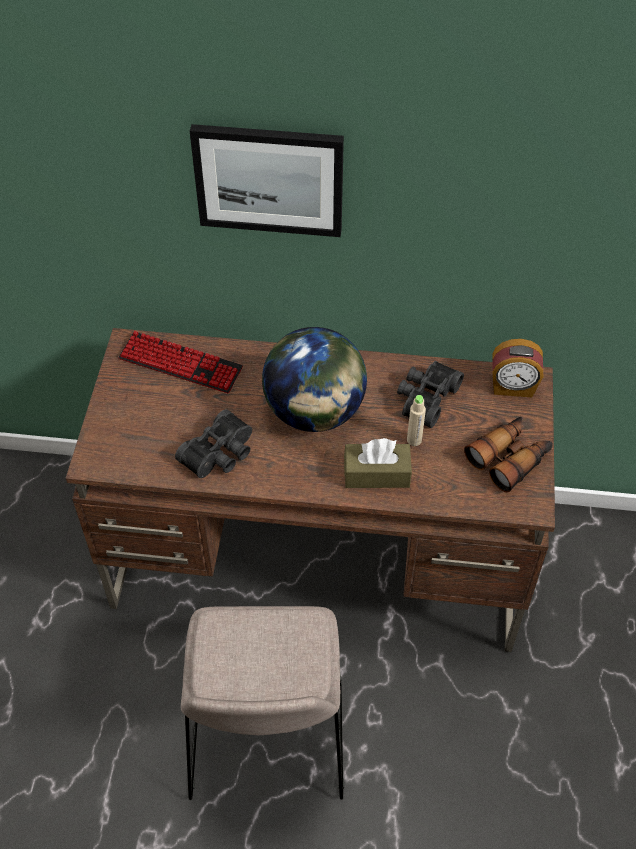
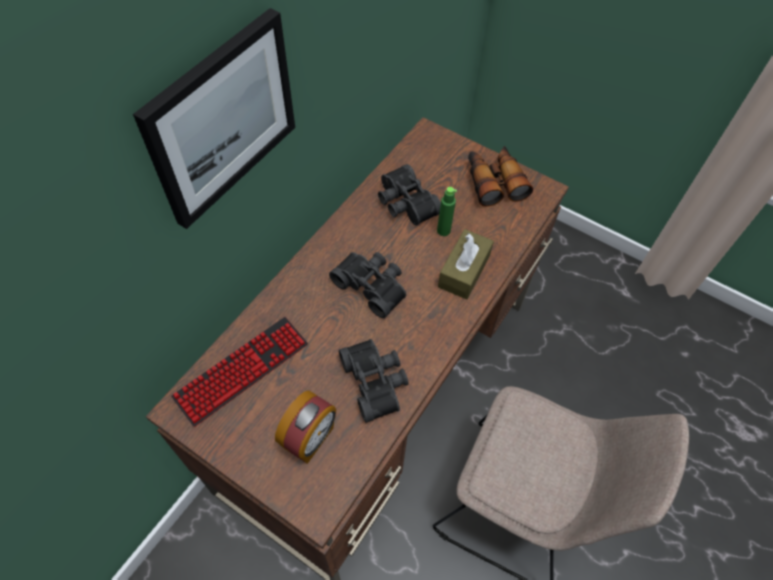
camera: 65 degrees left, 5 degrees up
globe [262,327,367,432] -> black binoculars [329,252,406,318]
beige bottle [407,395,426,446] -> green bottle [437,187,457,236]
alarm clock [493,339,543,397] -> alarm clock moved to [275,391,336,464]

